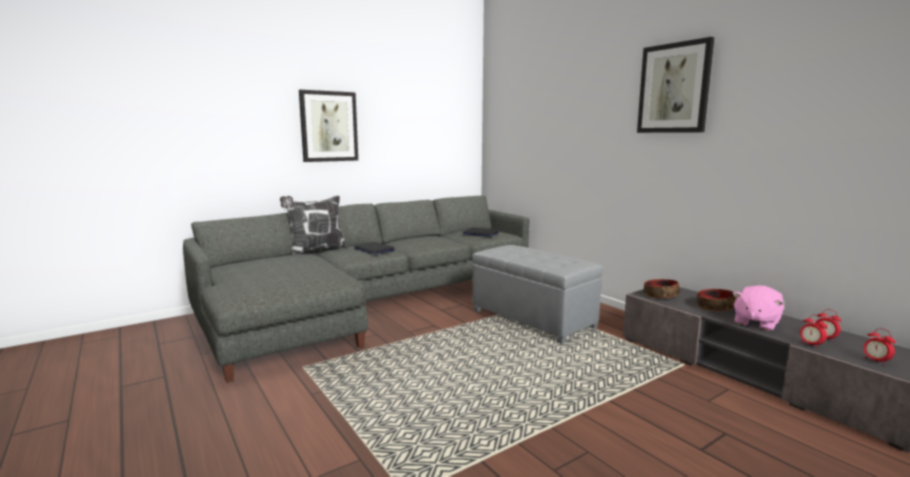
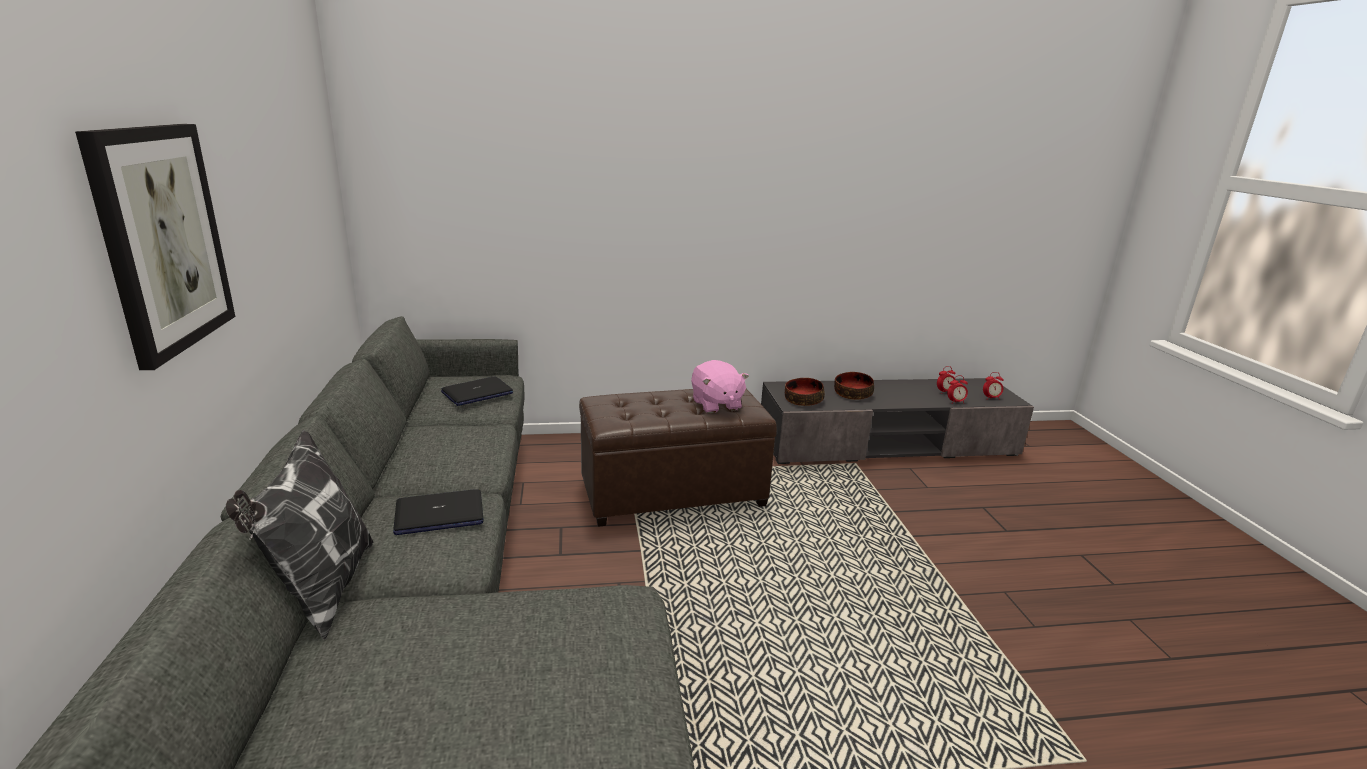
camera: 65 degrees left, 10 degrees up
grey ottoman [472,245,603,344] -> brown ottoman [579,389,777,527]
picture [637,37,714,133] -> none
pink plush toy [733,286,784,331] -> pink plush toy moved to [691,360,749,414]

